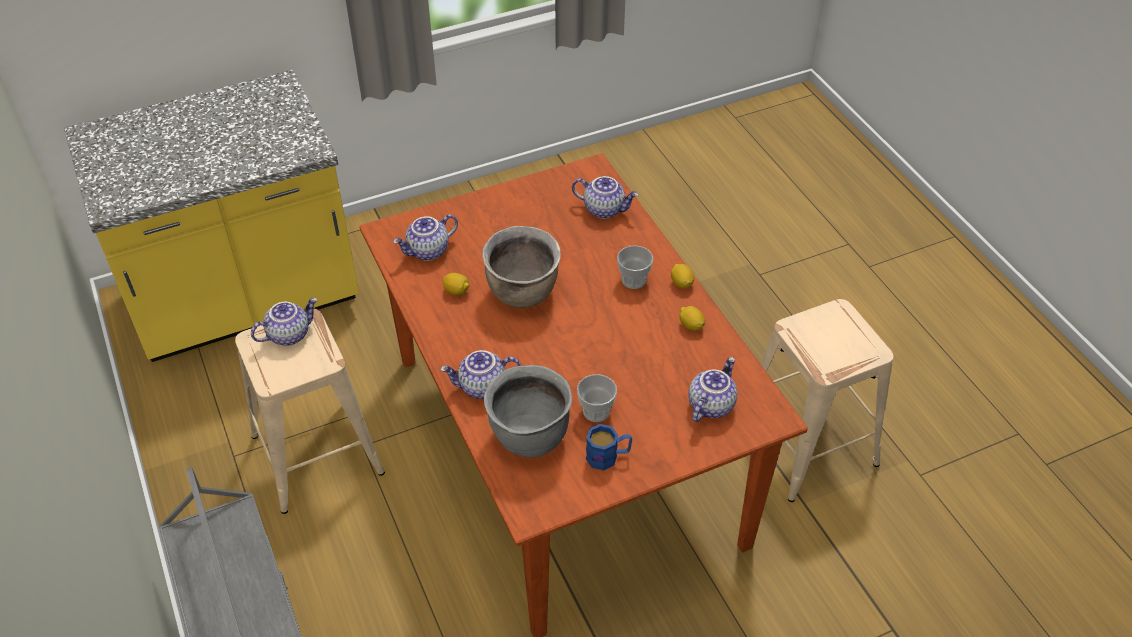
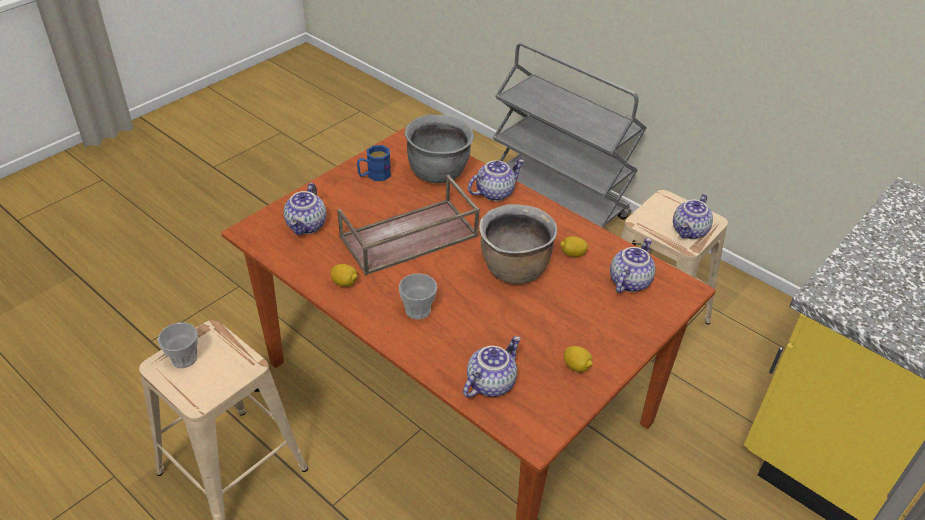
camera: 155 degrees right, 5 degrees down
teapot [572,176,638,219] -> teapot turned 135 degrees clockwise [463,336,521,398]
cup [577,374,617,422] -> cup moved to [158,323,198,368]
lemon [671,264,694,289] -> lemon moved to [564,346,593,372]
none -> brown tray [337,175,480,276]

